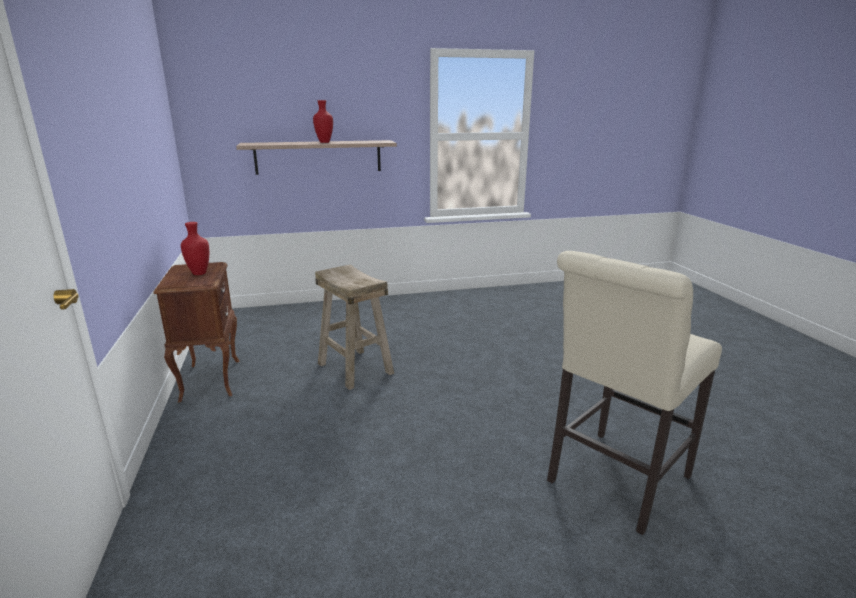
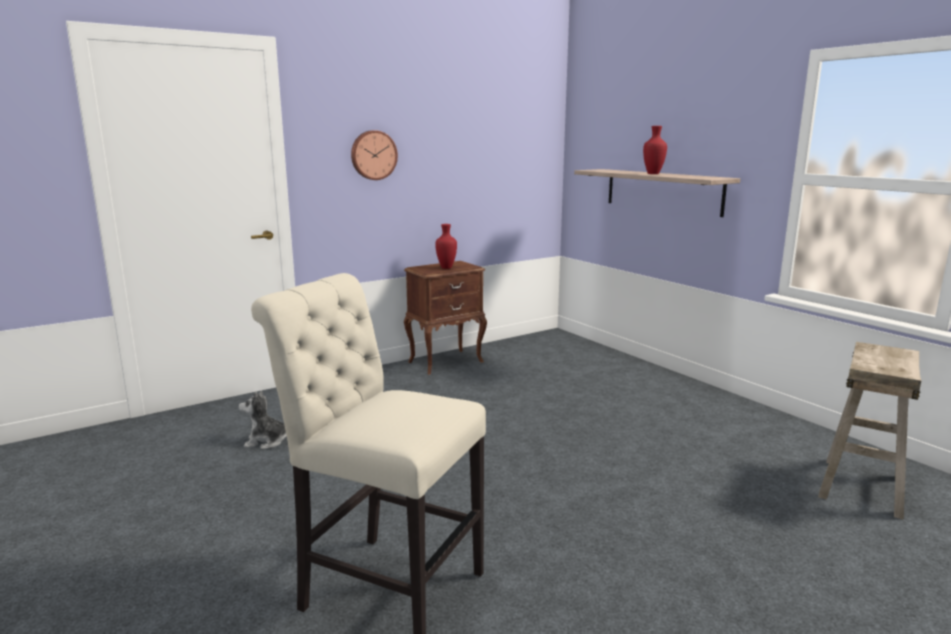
camera: 70 degrees right, 5 degrees down
beige stool [315,264,394,390] -> beige stool moved to [818,342,921,520]
none -> plush toy [239,390,287,450]
none -> wall clock [351,130,398,180]

